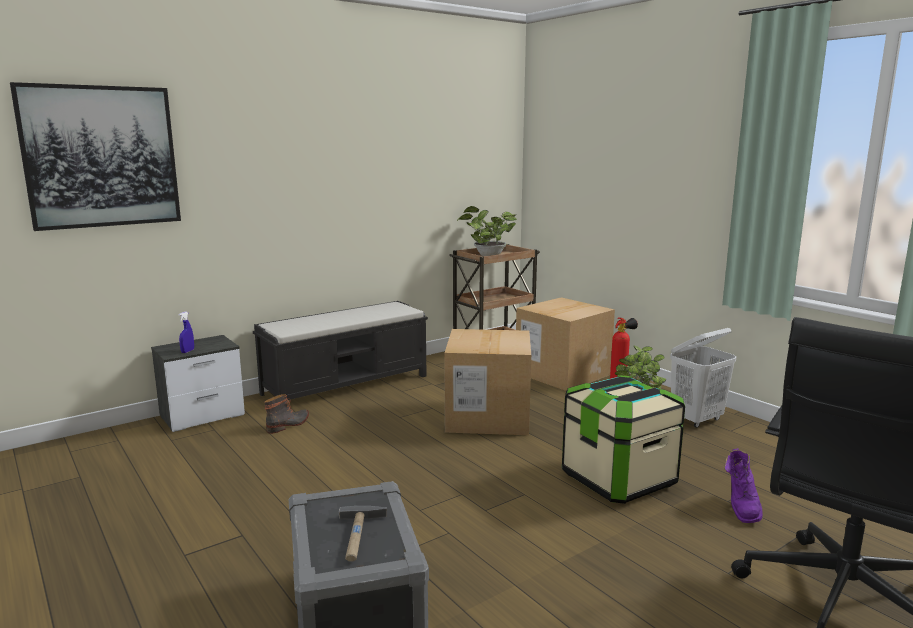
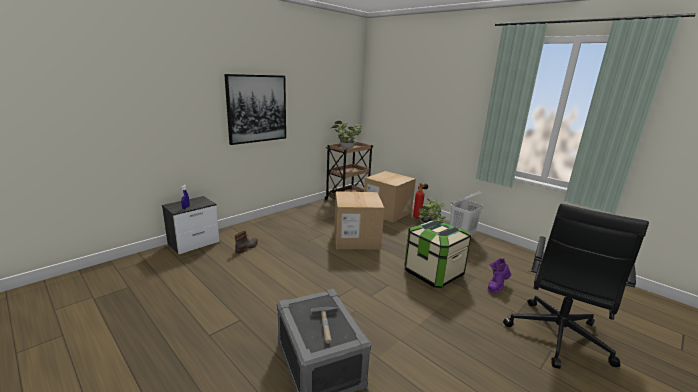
camera: 10 degrees left, 5 degrees up
picture [10,82,181,231] -> picture moved to [224,74,286,145]
black bench [253,301,428,400] -> none
purple boot [724,448,763,523] -> purple boot turned 45 degrees clockwise [488,258,511,293]

